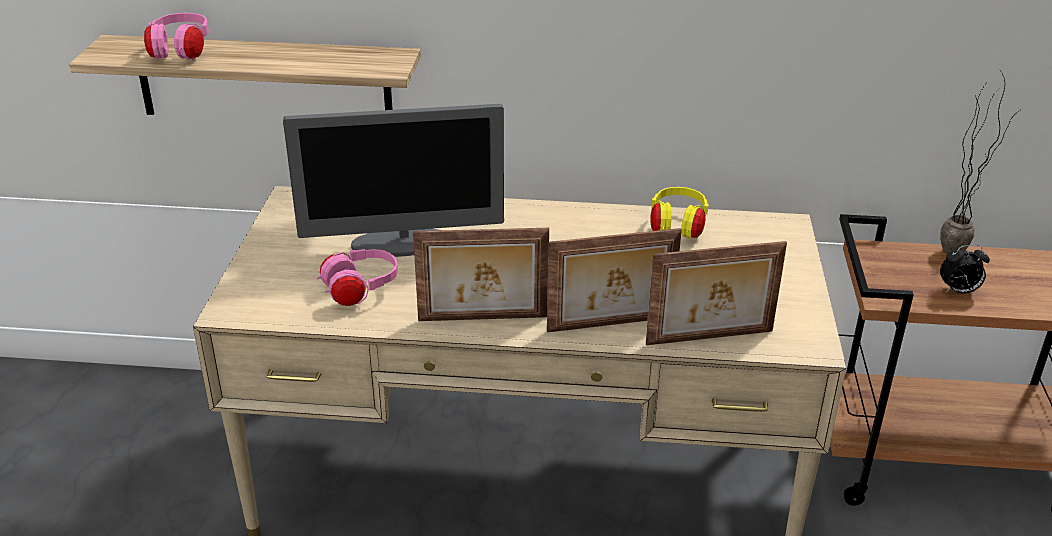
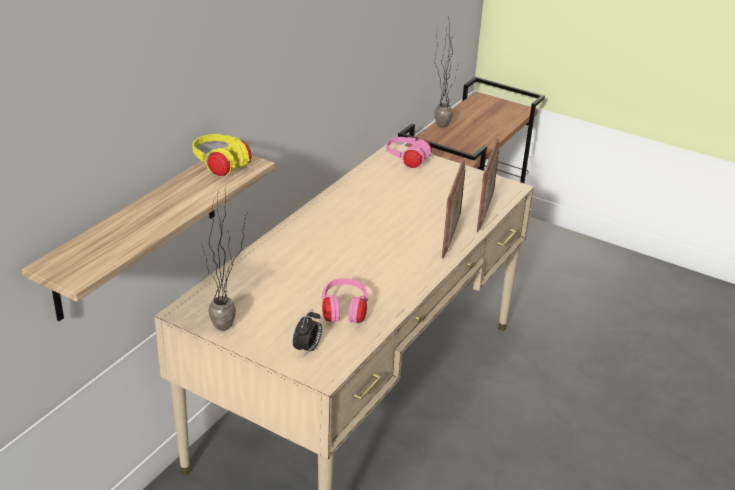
camera: 65 degrees left, 0 degrees up
pink headphones [144,13,209,60] -> pink headphones moved to [386,137,432,168]
monitor [283,104,504,257] -> none
picture frame [413,228,549,321] -> none
yellow headphones [650,187,709,239] -> yellow headphones moved to [192,134,252,176]
alarm clock [940,245,990,293] -> alarm clock moved to [293,310,322,355]
none -> potted plant [201,189,248,331]

